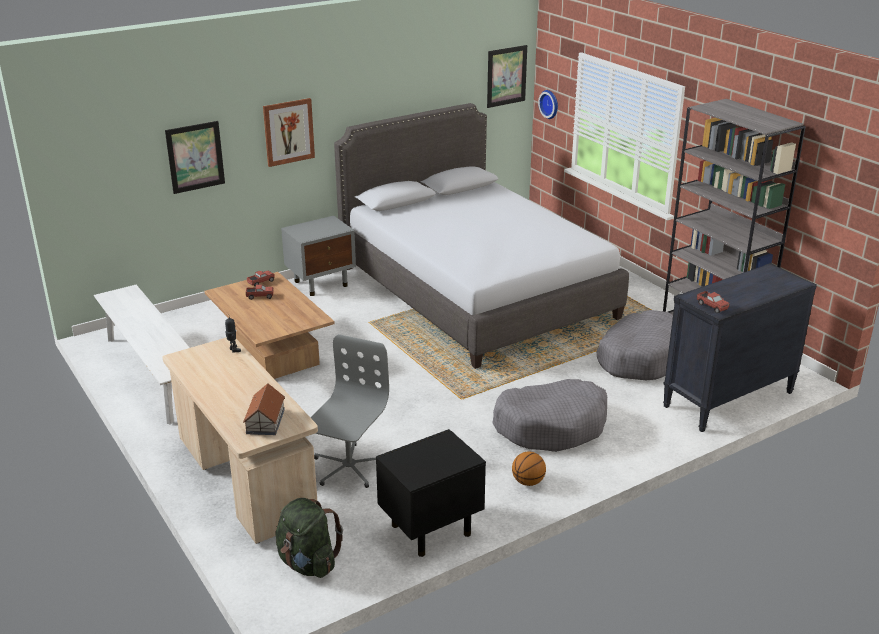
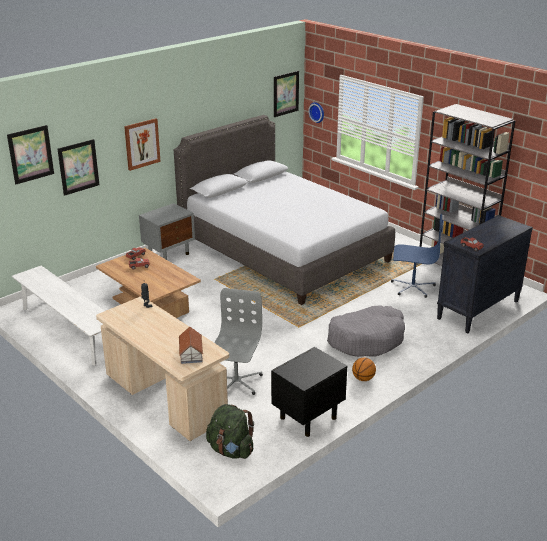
camera: 10 degrees left, 0 degrees up
grey dog bed [597,310,673,380] -> blue office chair [391,214,442,298]
none -> picture [7,125,54,184]

